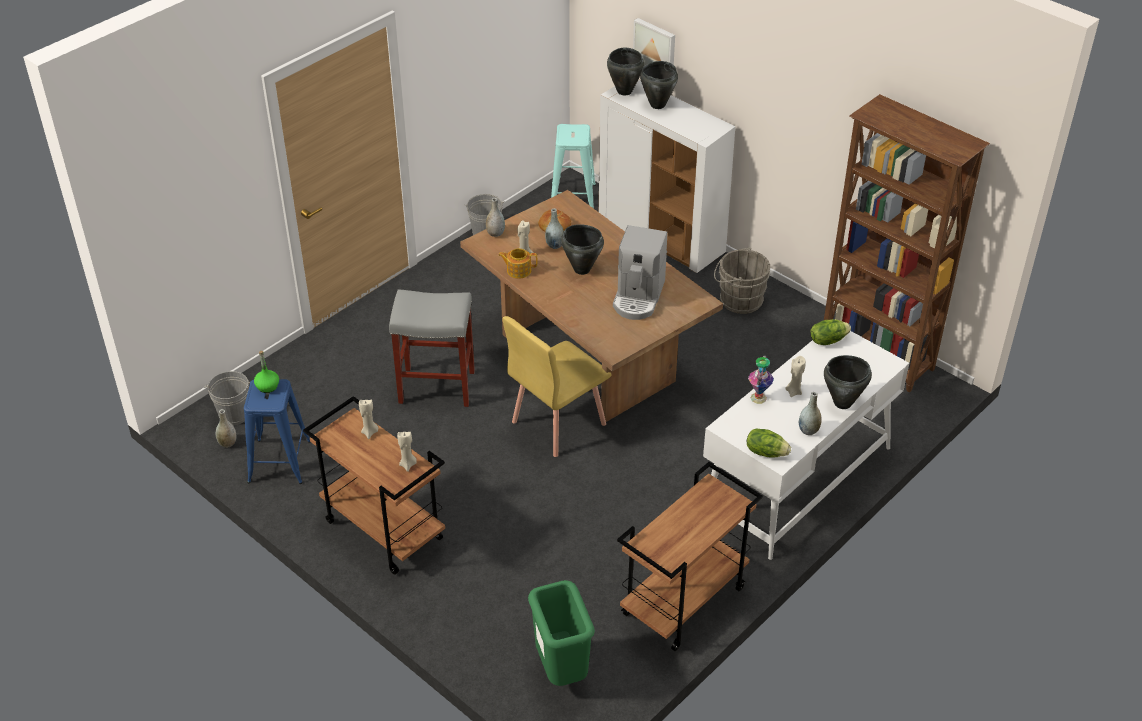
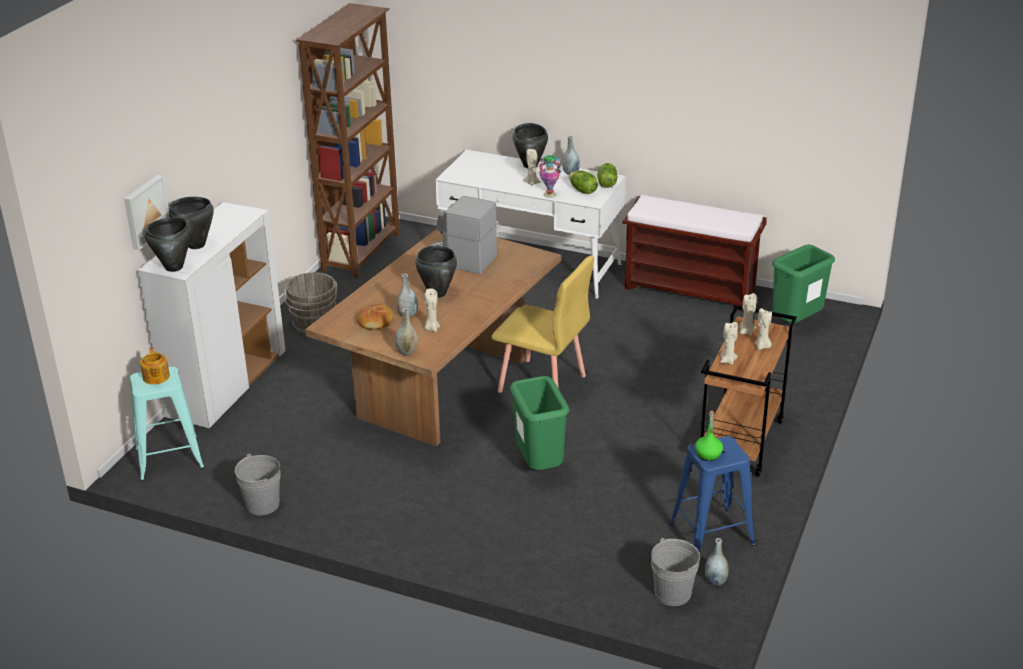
camera: 110 degrees left, 10 degrees down
grey stool [389,289,475,407] -> green trash can [510,376,569,470]
teapot [498,248,538,279] -> teapot moved to [140,348,170,385]
coffee machine [613,225,667,320] -> coffee machine turned 150 degrees counterclockwise [430,196,497,274]
brown cart [617,462,763,651] -> brown bench [623,195,767,312]
lettuce [810,319,851,345] -> lettuce moved to [569,171,598,194]
none -> beige candle [755,308,772,350]

